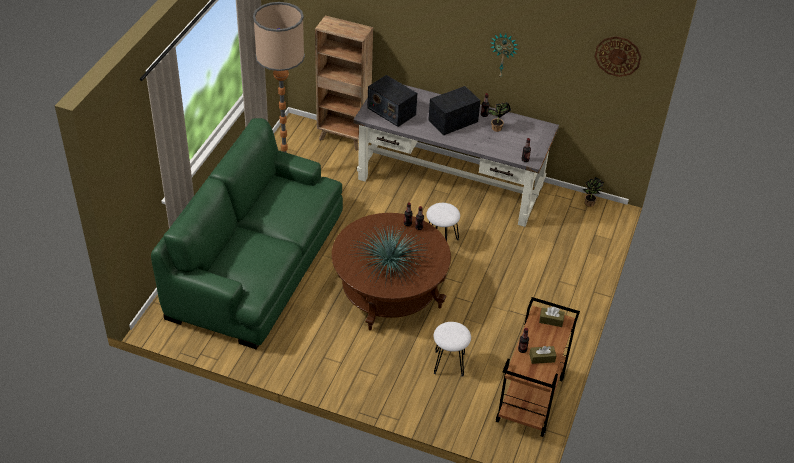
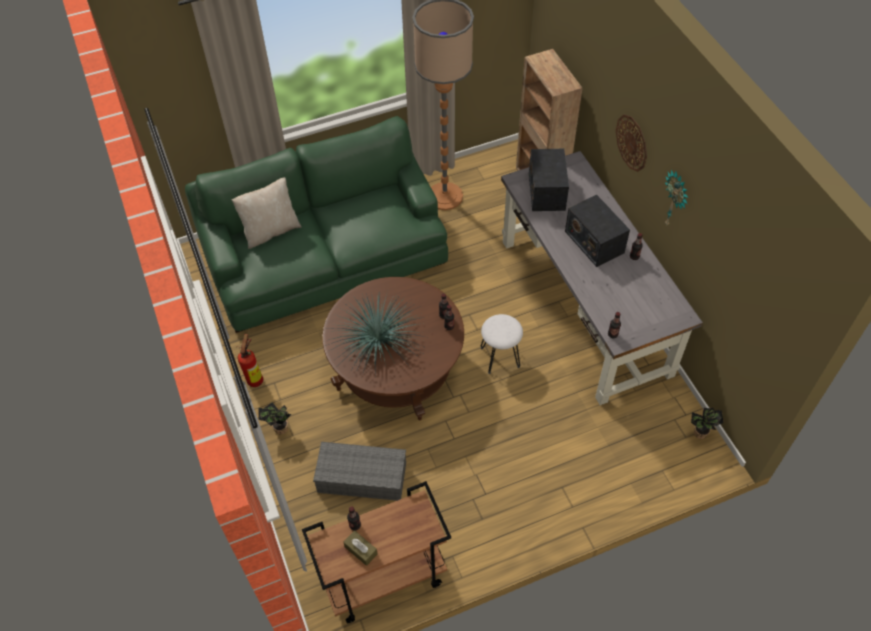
camera: 50 degrees right, 10 degrees up
radio [428,86,481,135] -> radio turned 135 degrees counterclockwise [565,195,630,267]
white stool [434,322,471,377] -> grey storage box [313,442,406,501]
potted plant [487,102,511,132] -> potted plant moved to [258,402,292,435]
brown tissue box [539,307,565,327] -> none
wall clock [594,36,641,77] -> wall clock moved to [616,114,647,172]
none -> beige pillow [232,177,302,249]
none -> fire extinguisher [236,334,263,387]

